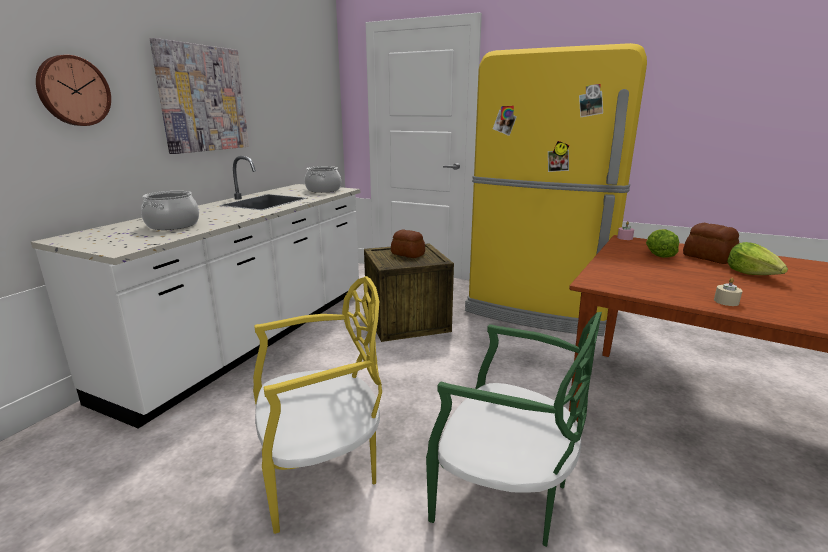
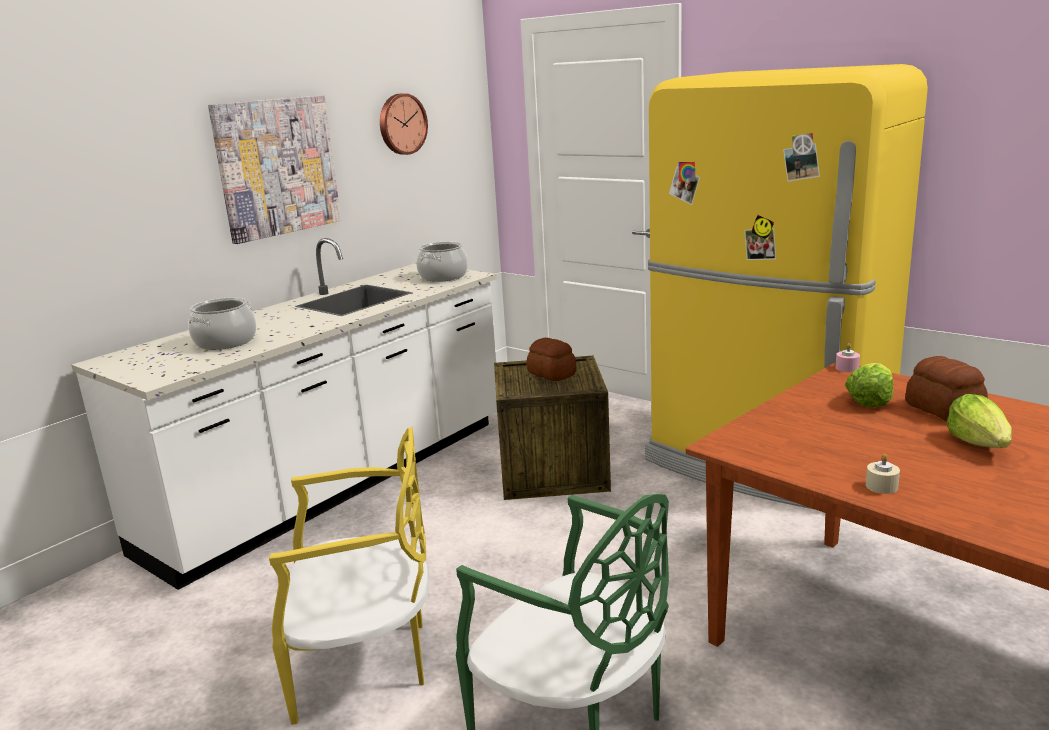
camera: 15 degrees right, 0 degrees up
wall clock [36,55,111,126] -> wall clock moved to [380,93,428,155]

